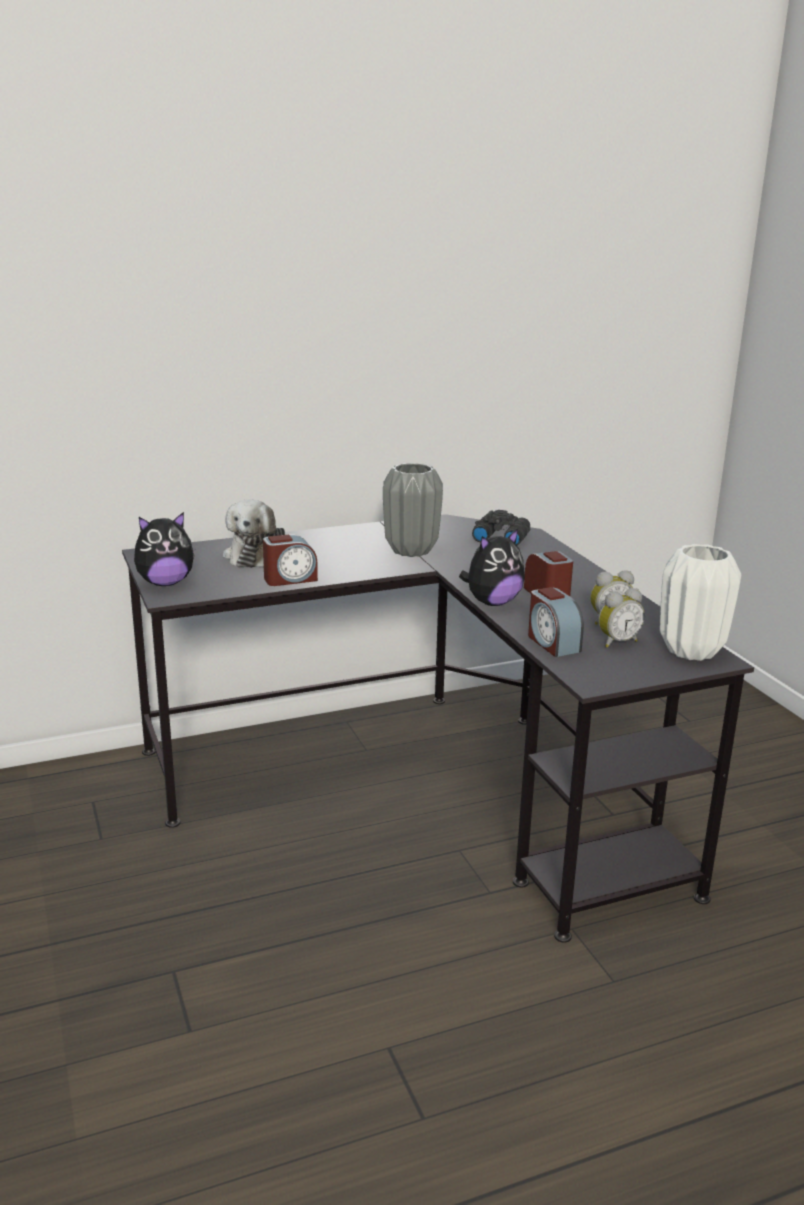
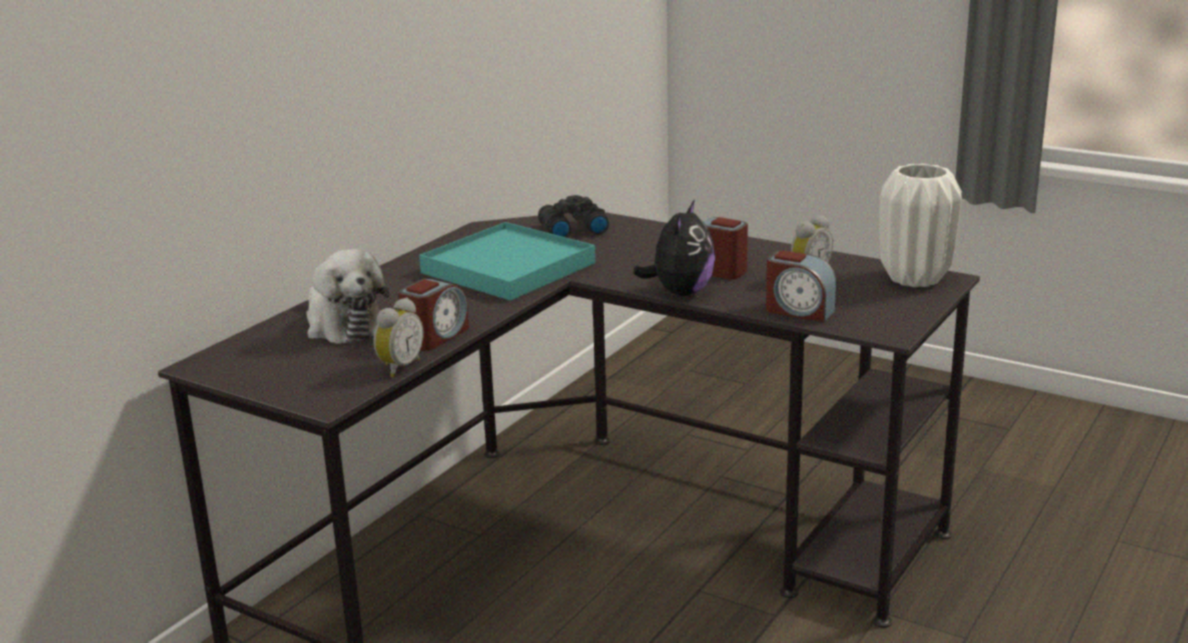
camera: 35 degrees left, 0 degrees up
plush toy [134,512,195,586] -> none
grey vase [383,463,443,557] -> turquoise tray [419,222,595,301]
alarm clock [599,588,645,648] -> alarm clock moved to [373,298,424,377]

